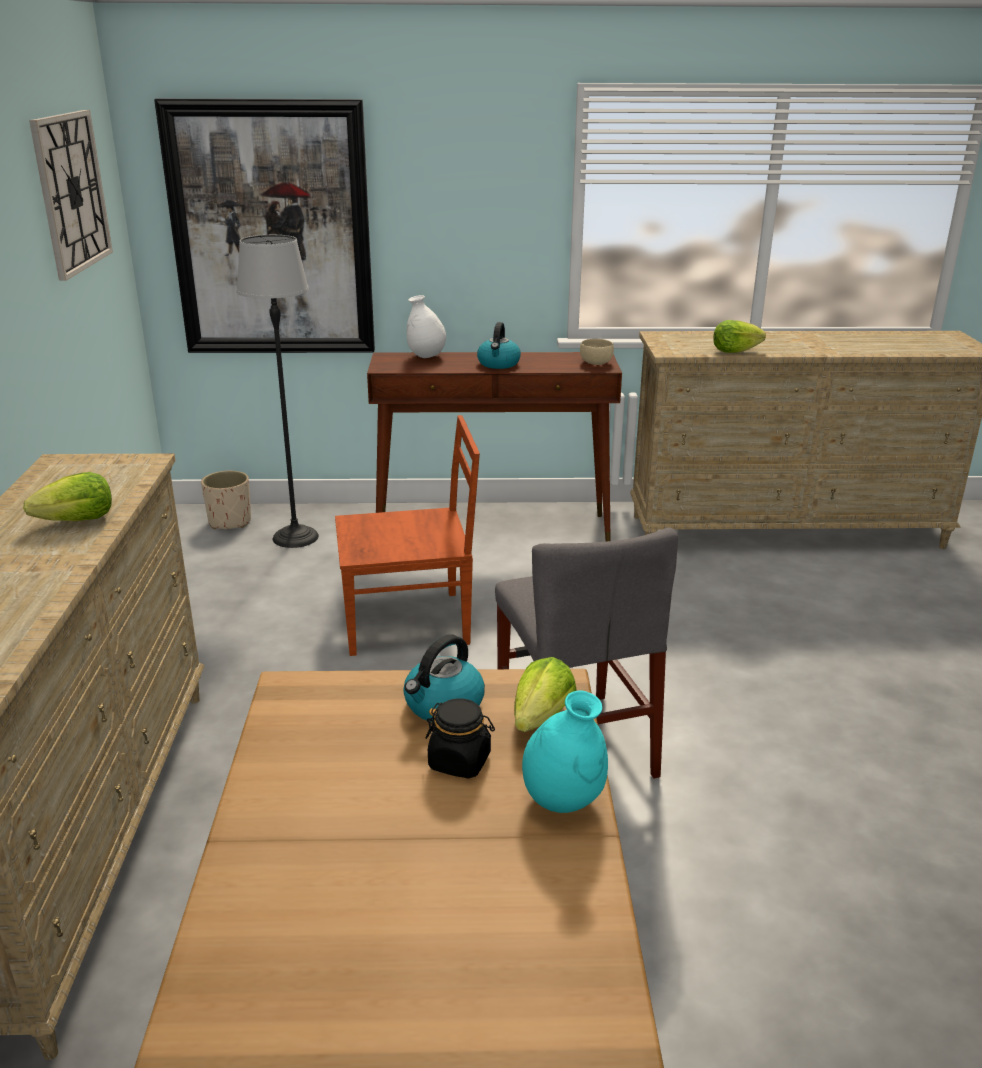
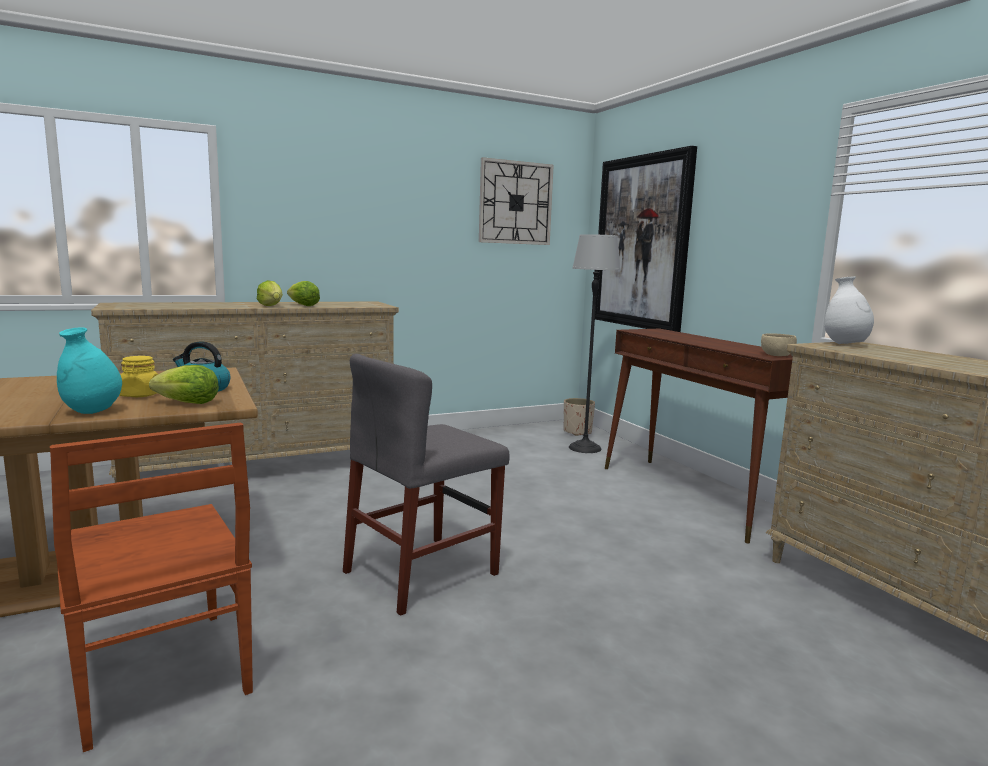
camera: 65 degrees right, 15 degrees down
brown chair [335,415,480,656] -> brown chair moved to [50,423,253,752]
white vase [407,295,446,358] -> white vase moved to [824,276,874,344]
black jar [425,698,495,778] -> yellow jar [119,356,158,397]
kettle [477,322,521,369] -> none
lettuce [713,320,766,353] -> lettuce moved to [257,280,283,306]

